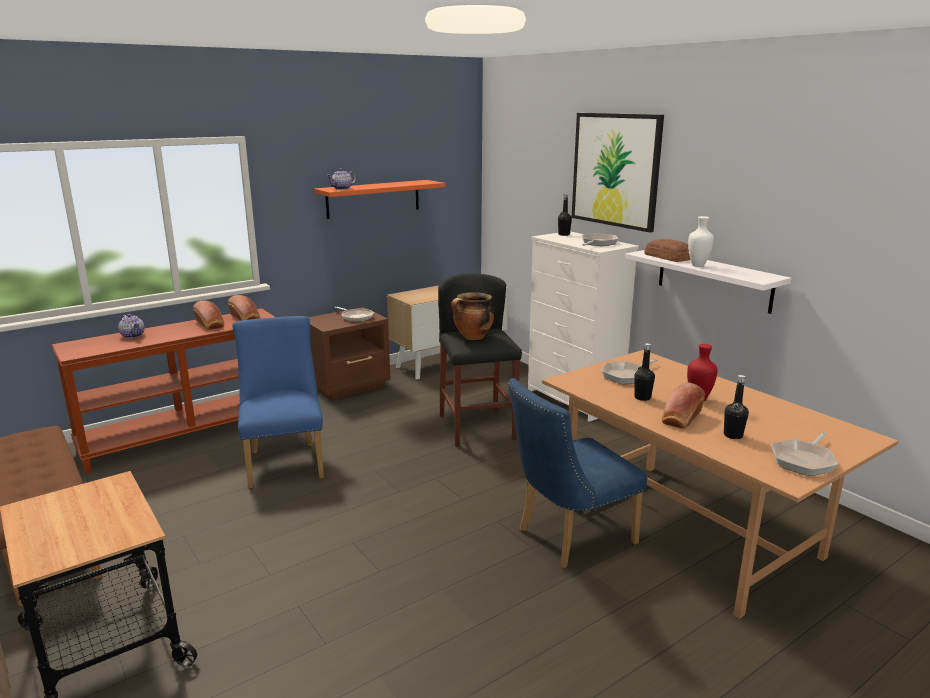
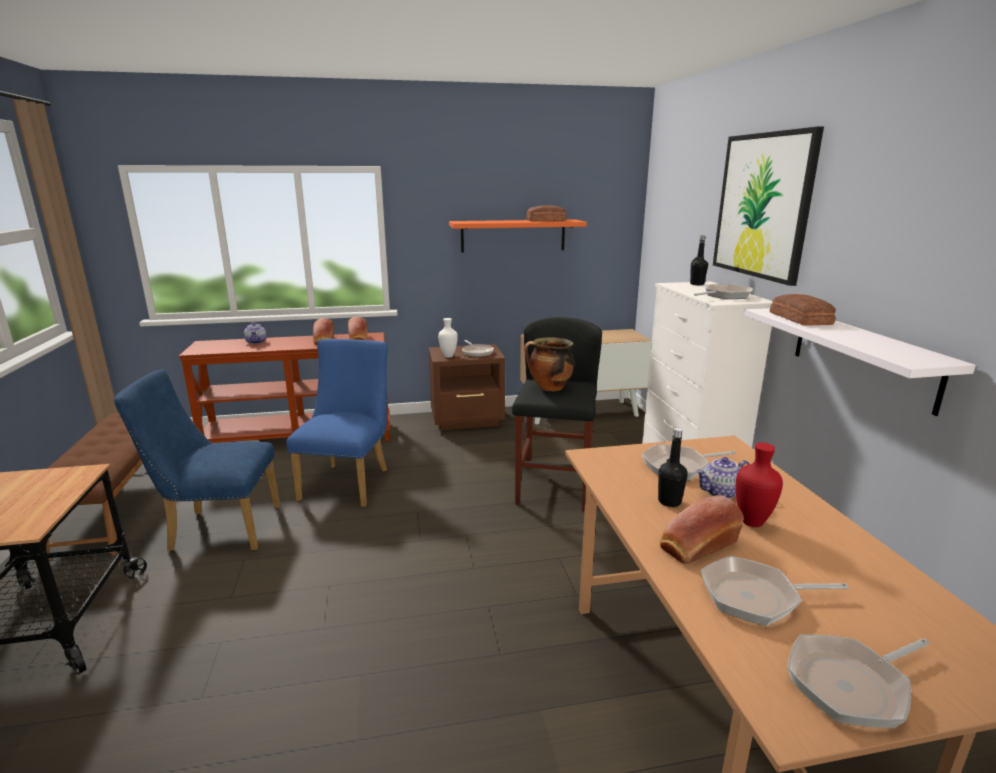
camera: 25 degrees right, 0 degrees up
teapot [327,168,356,190] -> teapot moved to [696,457,750,499]
blue chair [508,378,647,568] -> blue chair moved to [113,369,280,551]
white vase [688,216,714,267] -> white vase moved to [438,318,458,358]
black bottle [724,375,749,439] -> frying pan [701,556,849,626]
none -> bread [526,205,567,221]

